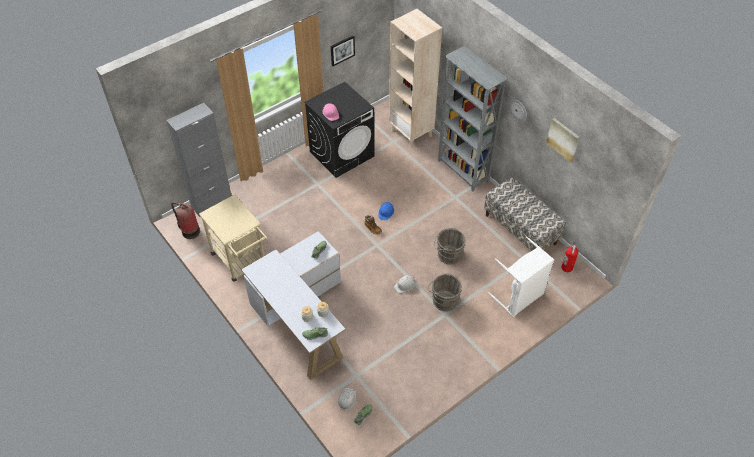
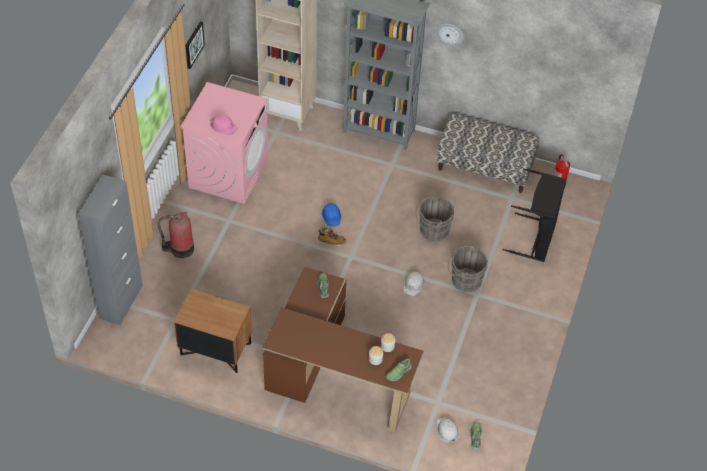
camera: 35 degrees left, 0 degrees up
fire extinguisher [171,202,200,239] -> fire extinguisher moved to [157,212,194,258]
beige cart [199,194,268,282] -> brown nightstand [174,289,252,373]
white desk [241,231,346,380] -> brown desk [262,267,423,433]
black washing machine [304,82,375,178] -> pink washing machine [180,82,268,204]
white laundry basket [488,237,554,317] -> black laundry basket [503,168,566,262]
picture [546,118,579,162] -> none

